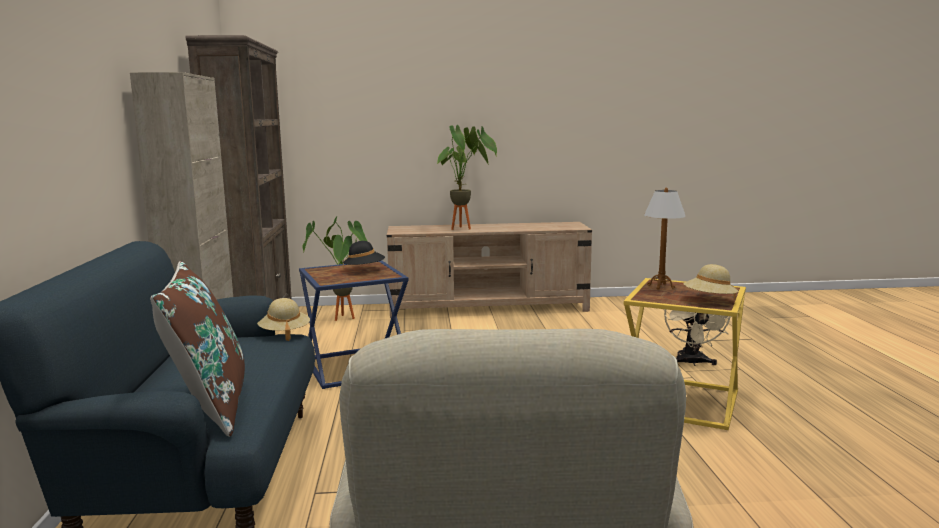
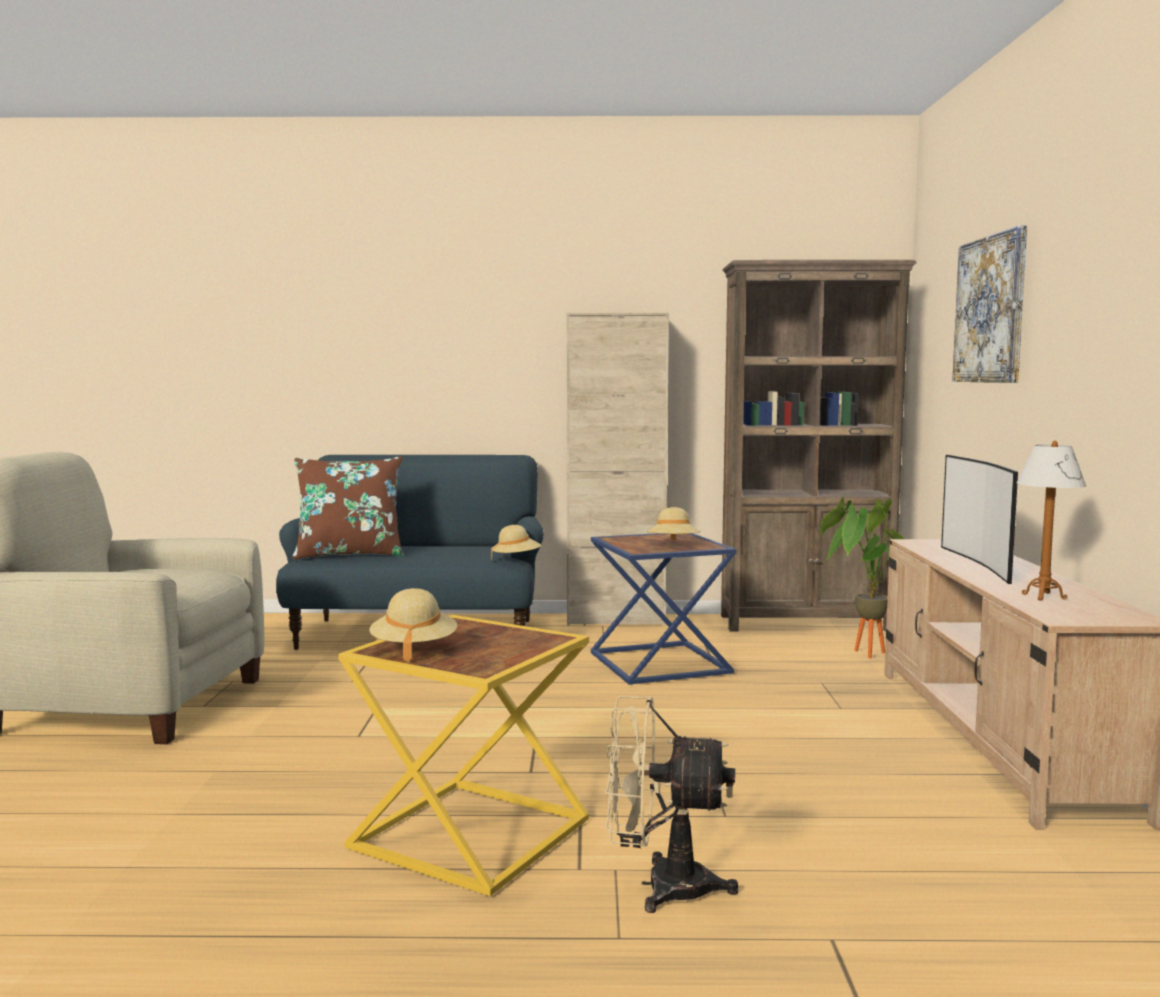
camera: 95 degrees right, 5 degrees down
black hat [343,241,385,270] -> beige hat [647,507,701,541]
potted plant [436,125,497,230] -> television [941,455,1018,584]
table lamp [644,187,686,290] -> table lamp moved to [1017,441,1086,601]
none -> picture [952,226,1027,383]

